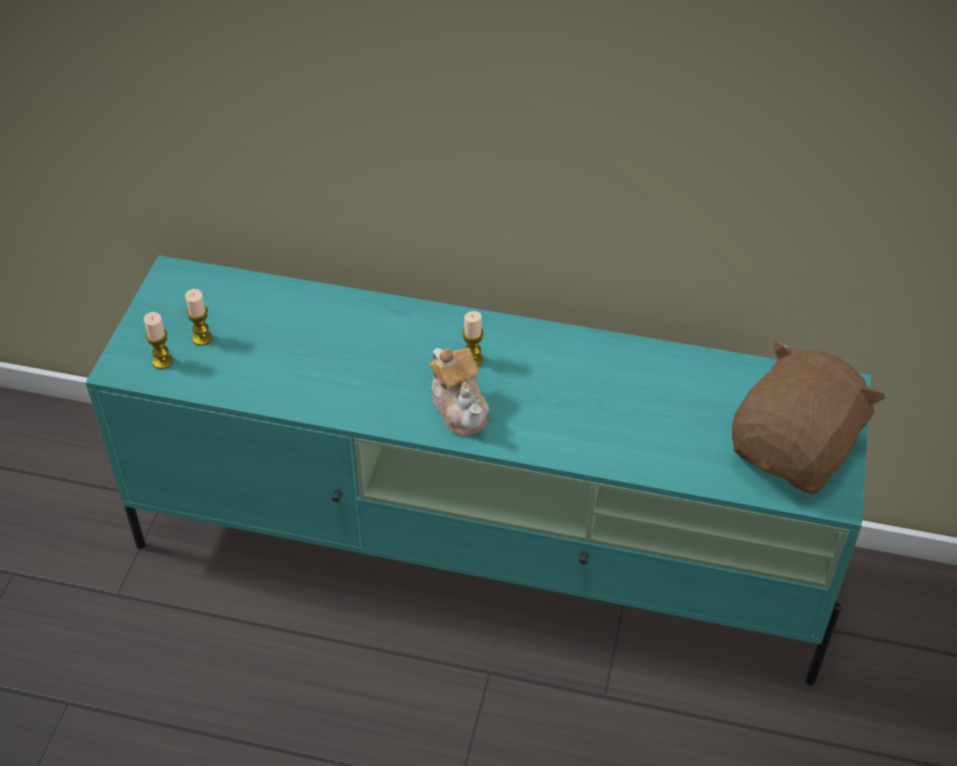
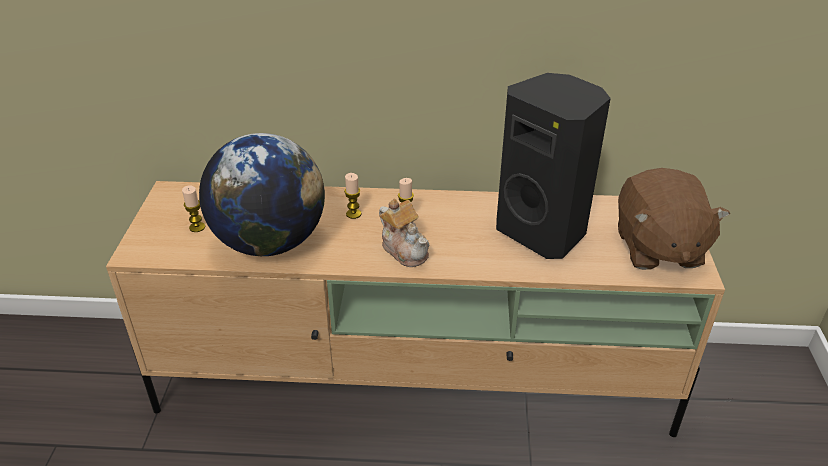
camera: 10 degrees left, 10 degrees down
turquoise tv stand [85,255,871,685] -> beige tv stand [106,181,725,437]
candle [144,312,173,369] -> candle moved to [344,173,361,219]
brown plush toy [732,340,885,494] -> brown plush toy turned 150 degrees clockwise [618,168,730,270]
none -> globe [199,133,325,256]
none -> black speaker [496,73,611,259]

